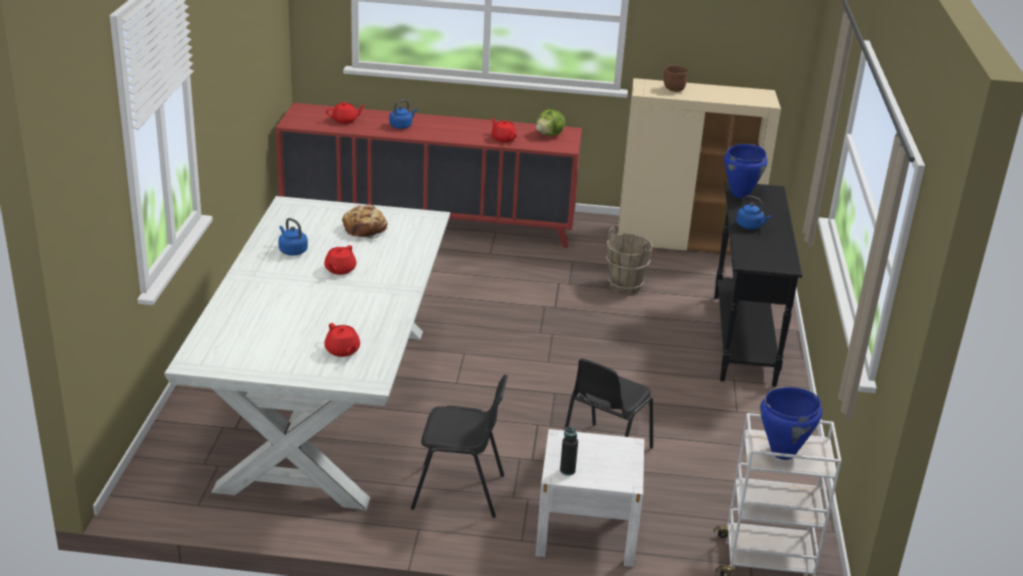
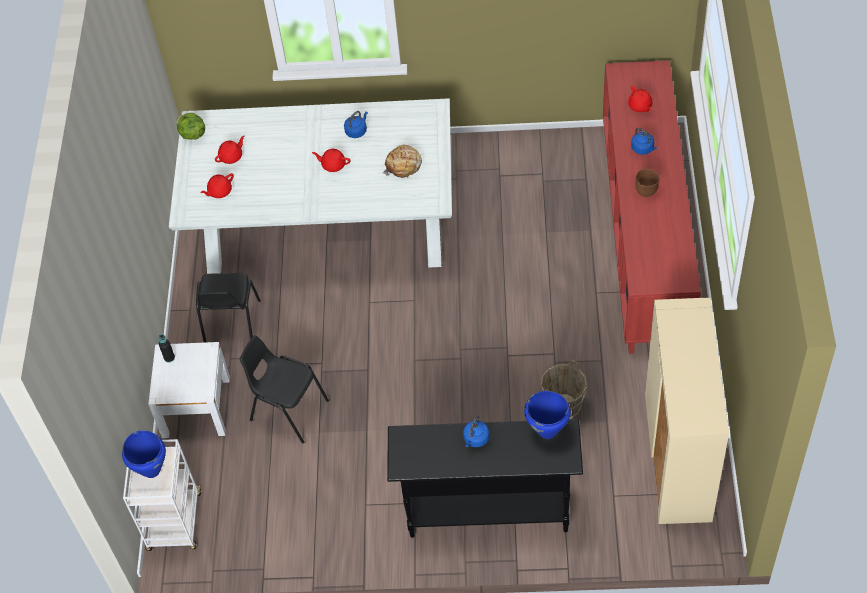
camera: 90 degrees right, 25 degrees up
red teapot [491,118,517,142] -> red teapot moved to [215,136,244,164]
lettuce [536,109,565,136] -> lettuce moved to [176,113,205,140]
brown bowl [664,65,688,92] -> brown bowl moved to [636,169,659,197]

